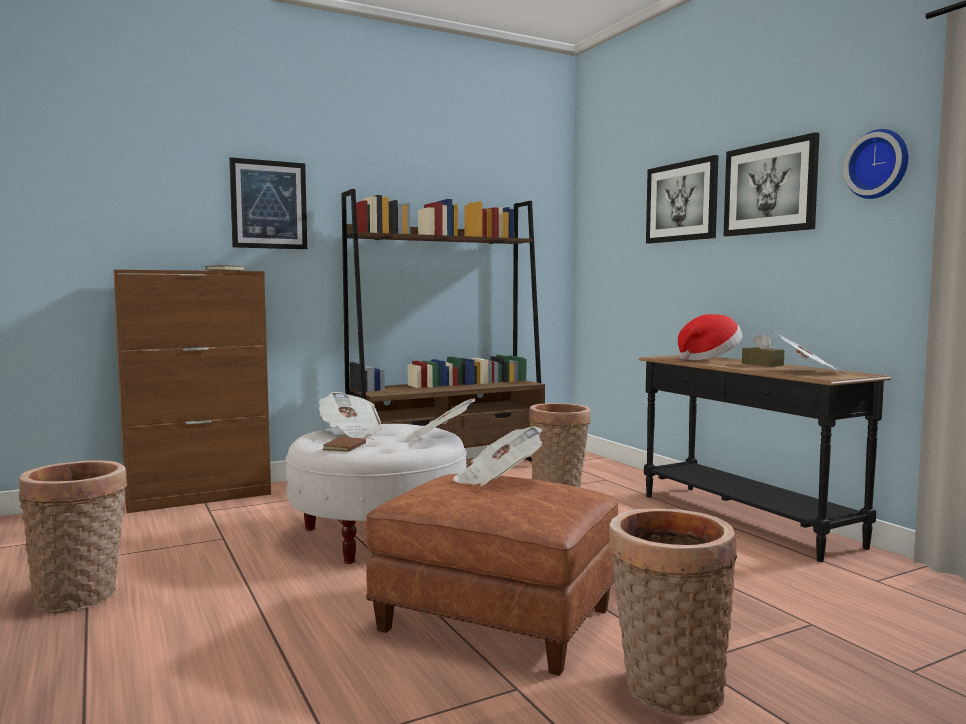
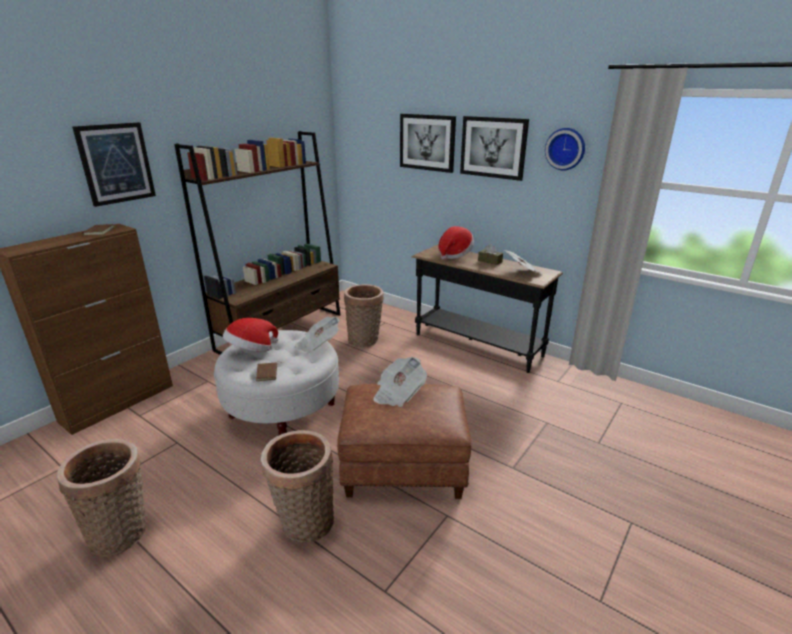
camera: 25 degrees left, 20 degrees up
newspaper [319,392,382,438] -> hat [223,318,278,352]
basket [608,508,737,717] -> basket moved to [261,430,334,543]

